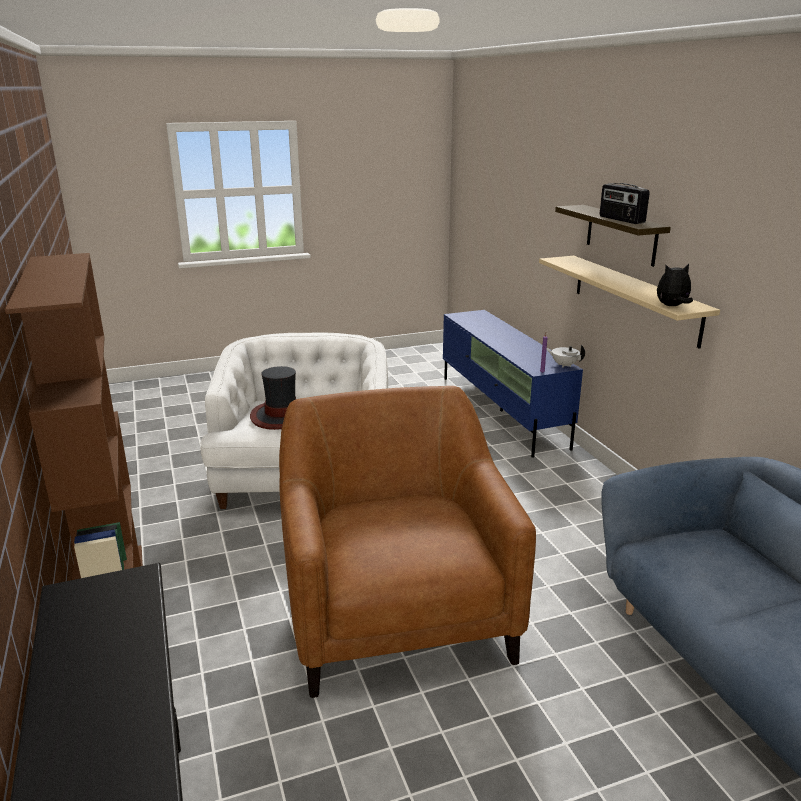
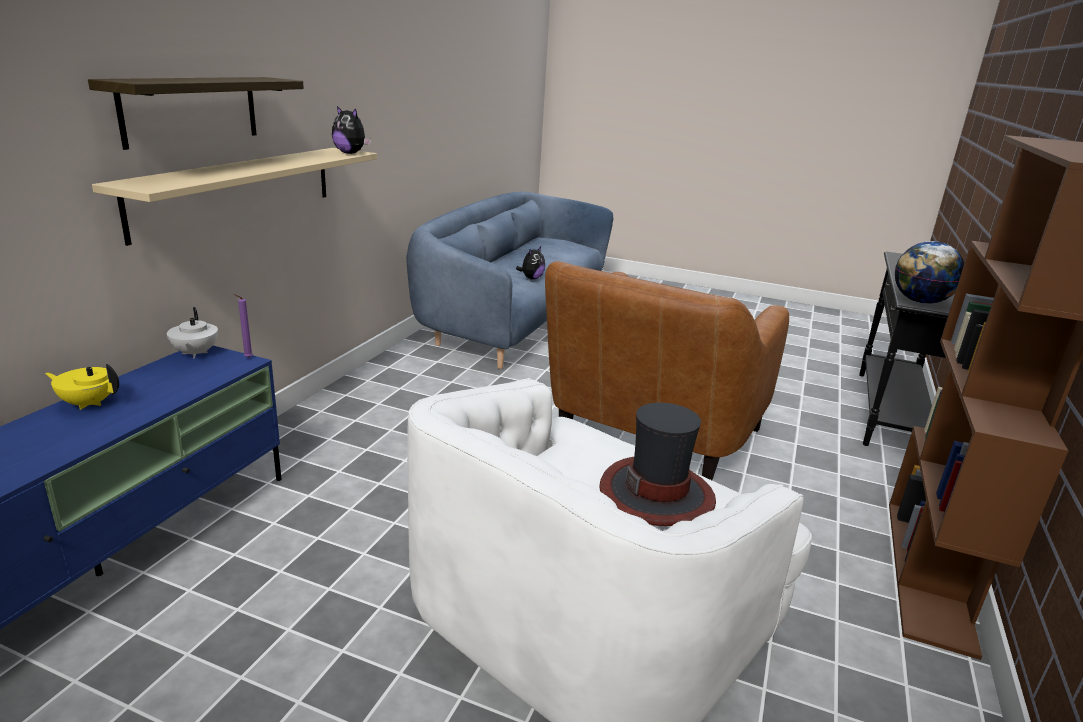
camera: 140 degrees left, 0 degrees up
radio [600,183,650,224] -> none
none -> yellow teapot [45,364,119,410]
none -> plush toy [516,246,545,279]
none -> globe [895,241,964,304]

